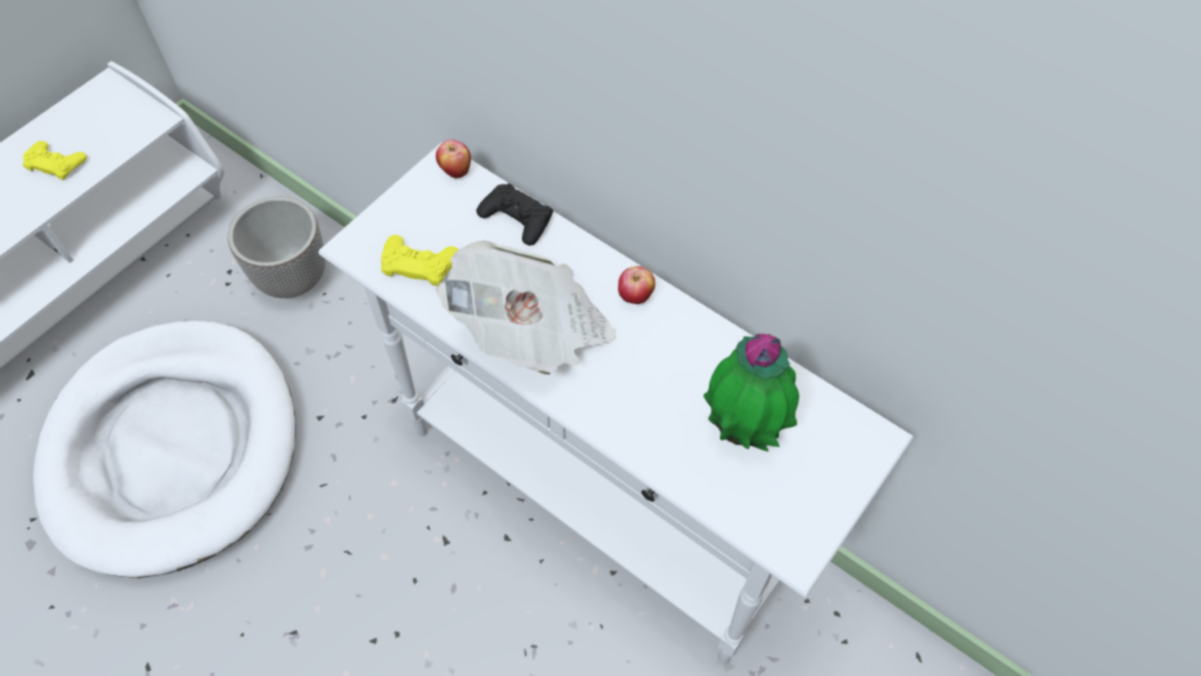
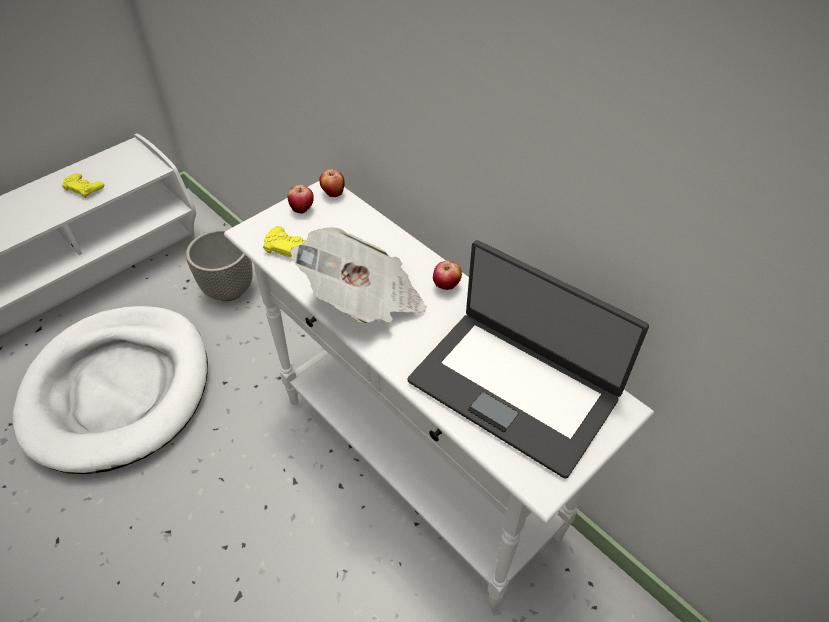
camera: 10 degrees right, 10 degrees down
black game controller [476,183,553,246] -> none
potted plant [703,334,799,452] -> laptop [407,240,649,479]
none -> apple [288,185,314,214]

